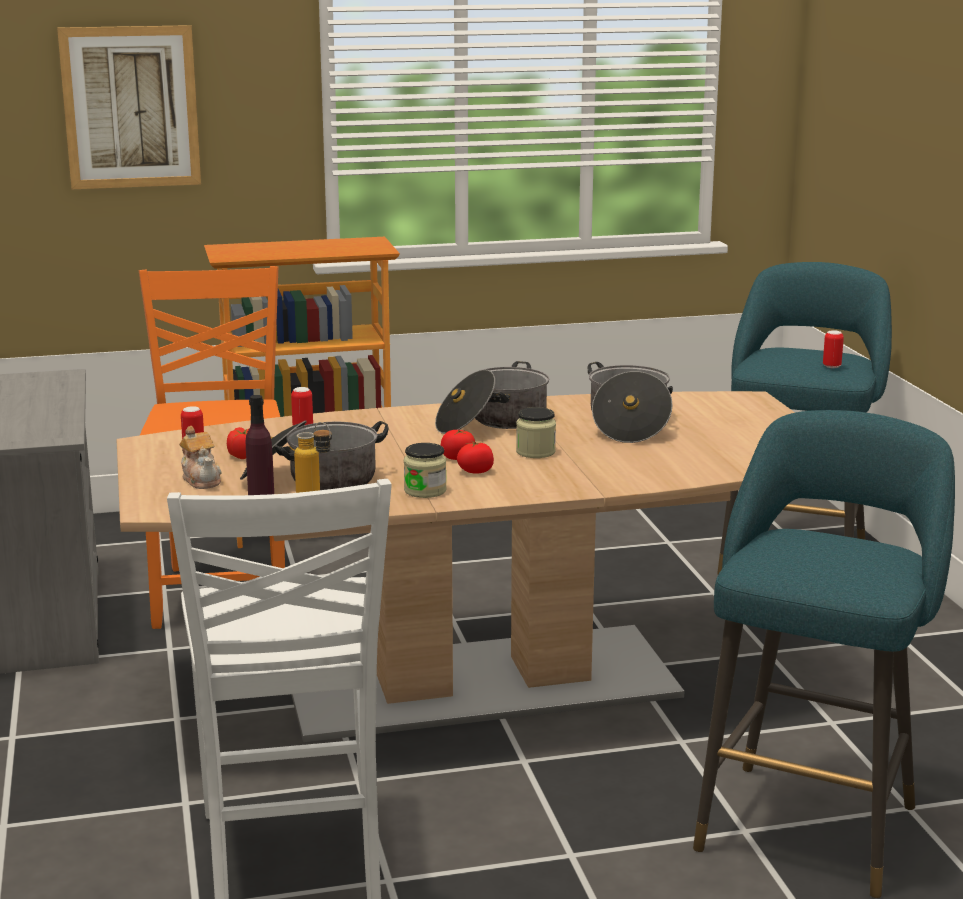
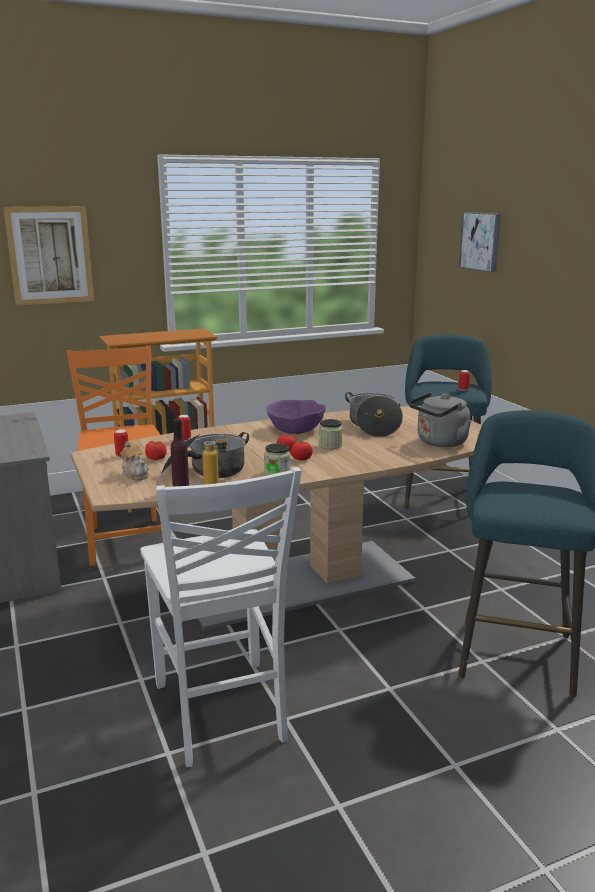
camera: 10 degrees left, 0 degrees up
cooking pot [435,361,549,434] -> purple bowl [267,400,326,434]
none -> grey kettle [409,392,471,447]
none -> picture [459,212,501,273]

